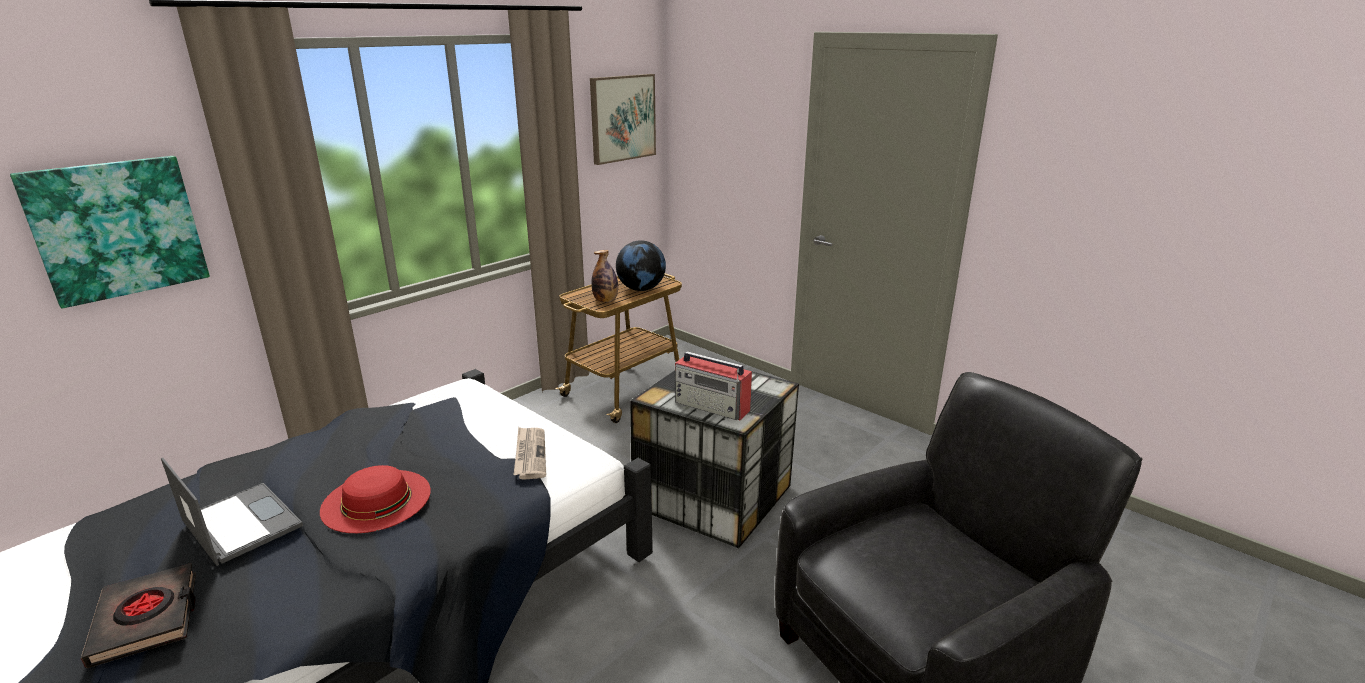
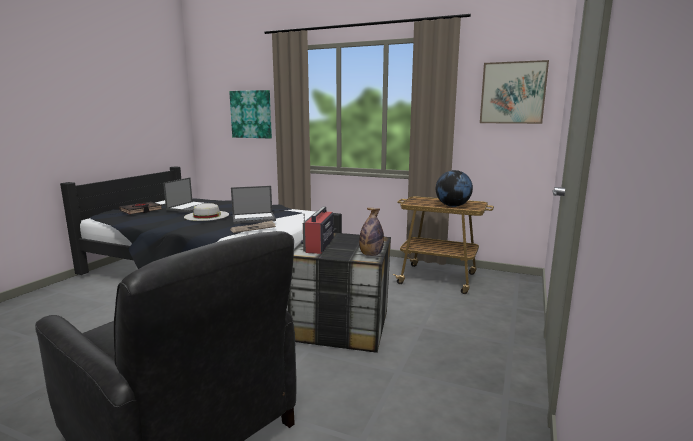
camera: 70 degrees right, 10 degrees down
red hat [320,465,431,533] -> white hat [184,203,229,221]
bottle [591,250,618,303] -> bottle moved to [359,208,384,256]
none -> laptop [231,186,276,224]

